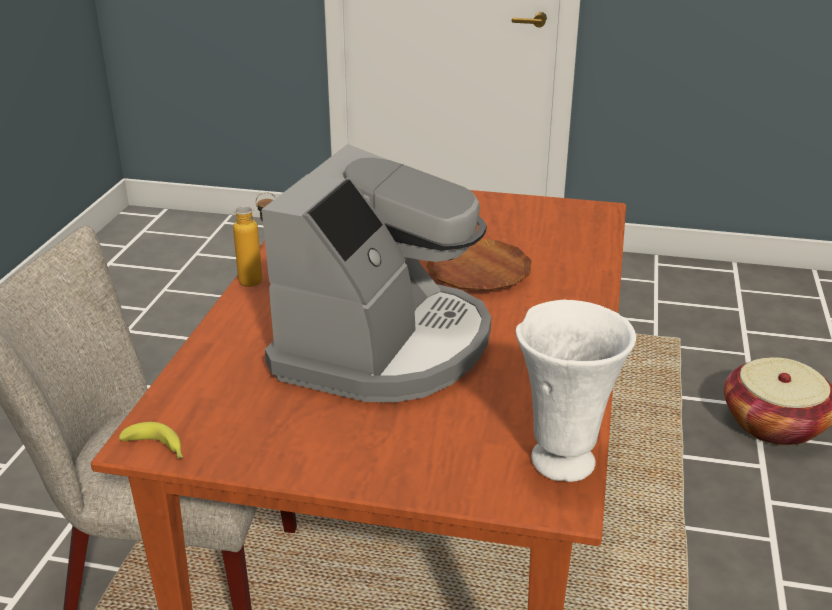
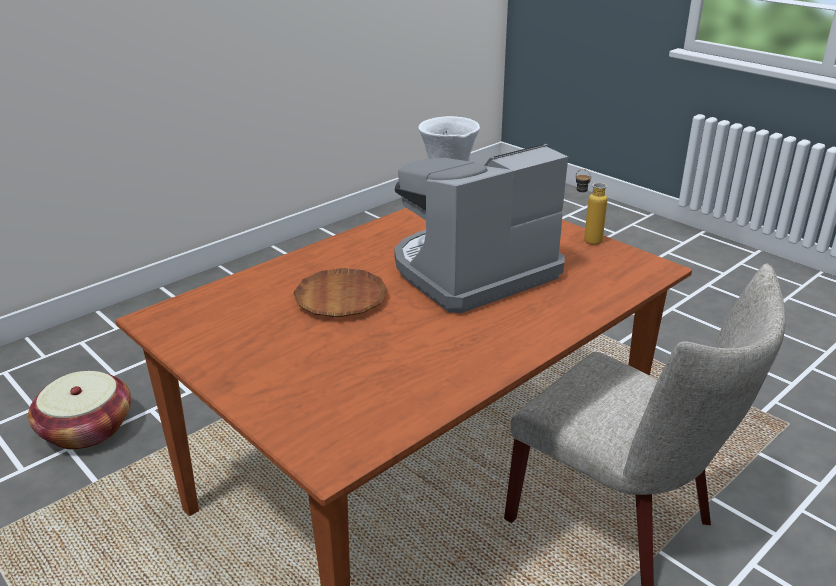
camera: 145 degrees left, 0 degrees up
banana [119,422,183,458] -> none
bottle [233,192,276,287] -> bottle moved to [576,169,608,245]

